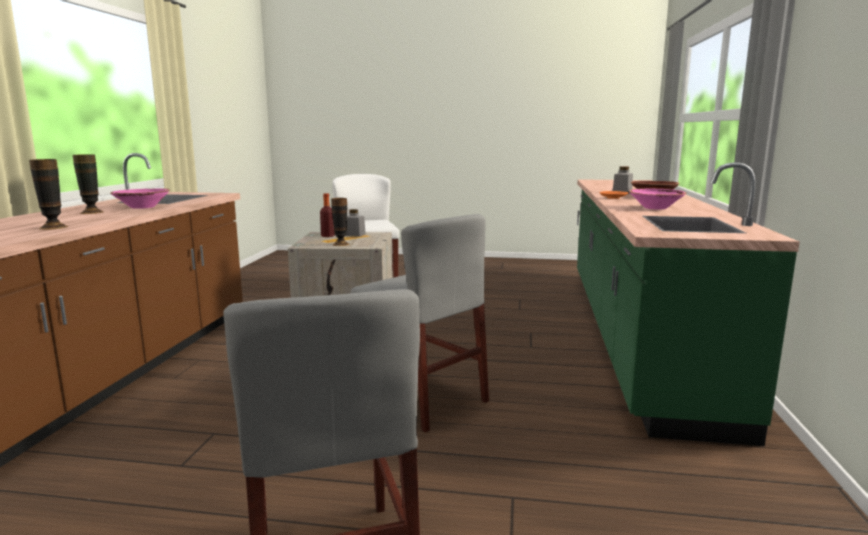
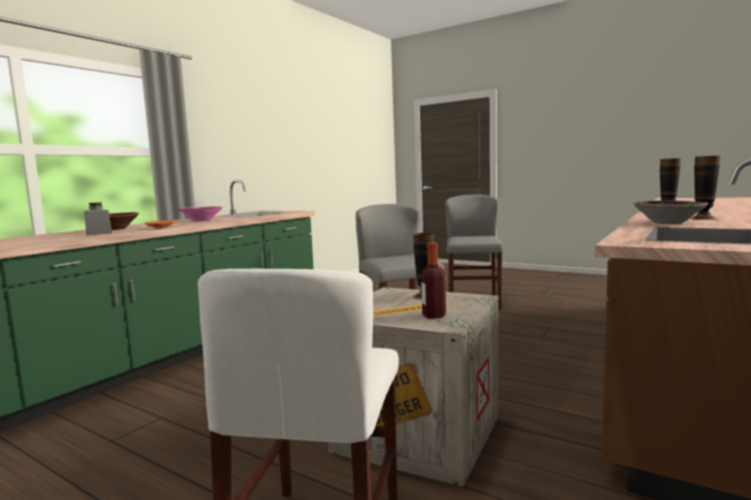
camera: 155 degrees left, 5 degrees down
pink bowl [110,188,170,209] -> grey bowl [633,200,709,224]
grey jar [346,209,366,237] -> none

